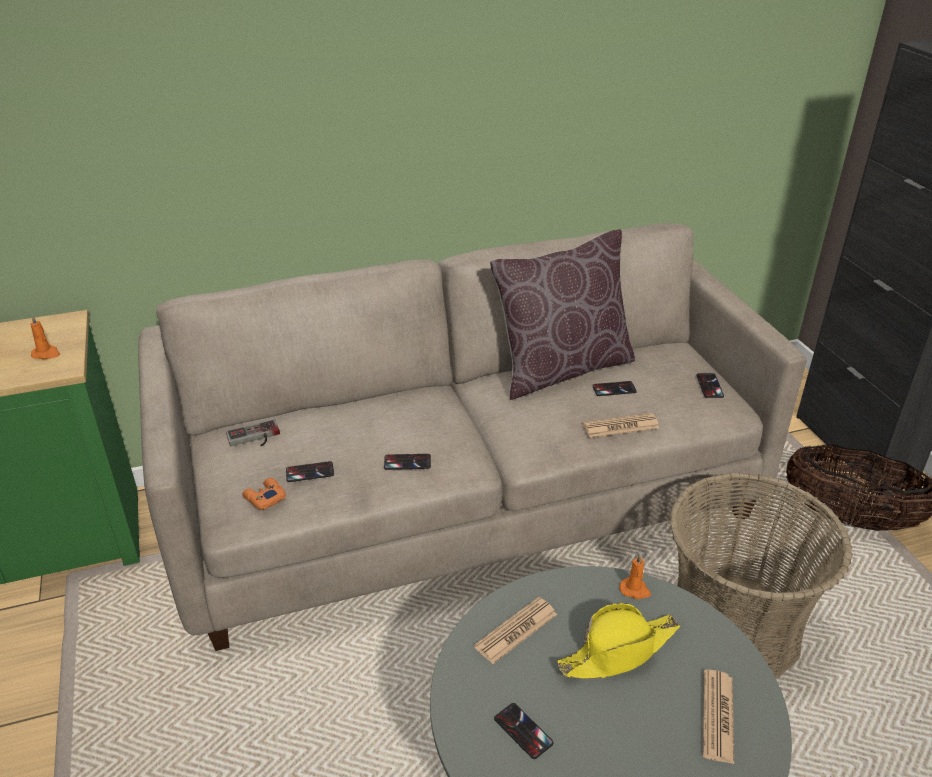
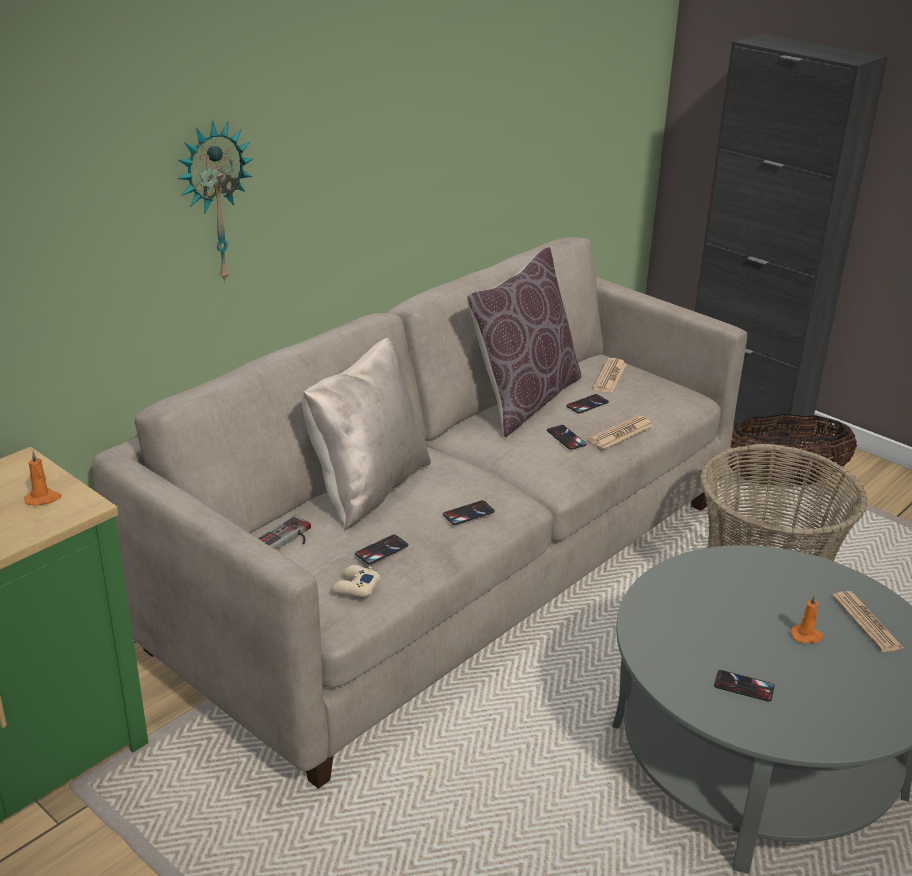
camera: 30 degrees left, 5 degrees down
orange game controller [242,478,286,510] -> beige game controller [331,565,380,597]
newspaper [474,597,557,664] -> newspaper moved to [593,358,627,393]
yellow hat [557,603,680,679] -> none
orange candle [619,554,651,599] -> orange candle moved to [790,594,823,644]
phone [696,373,724,398] -> phone moved to [547,425,587,450]
none -> wall clock [177,121,253,284]
none -> beige pillow [302,338,431,530]

